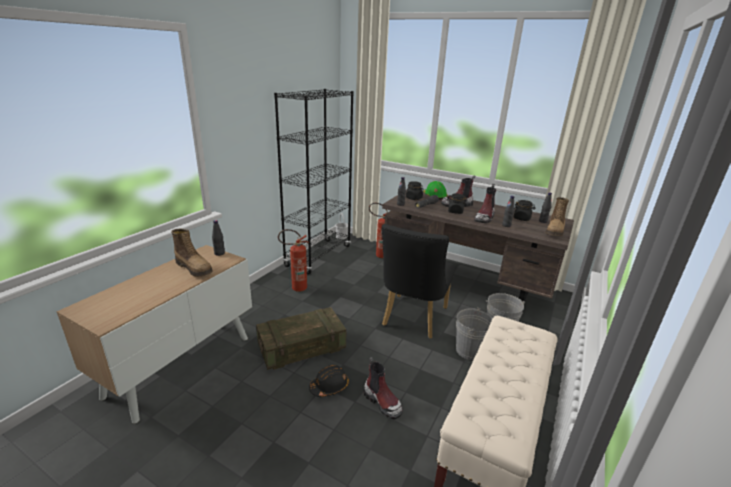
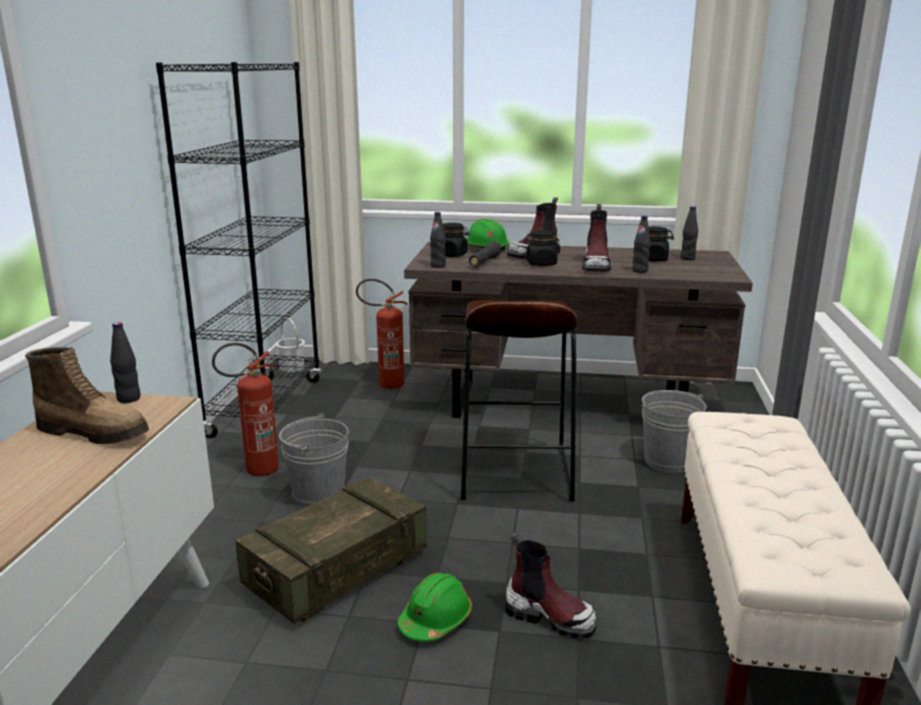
camera: 20 degrees left, 5 degrees down
black hard hat [309,365,349,397] -> green hard hat [397,573,472,642]
black chair [382,224,455,339] -> brown stool [461,300,578,501]
grey bucket [456,308,493,360] -> grey bucket moved to [279,414,349,507]
boot [545,197,569,236] -> none

